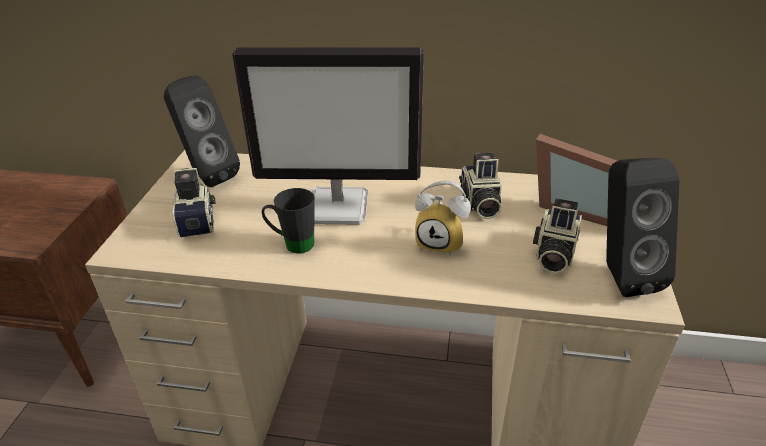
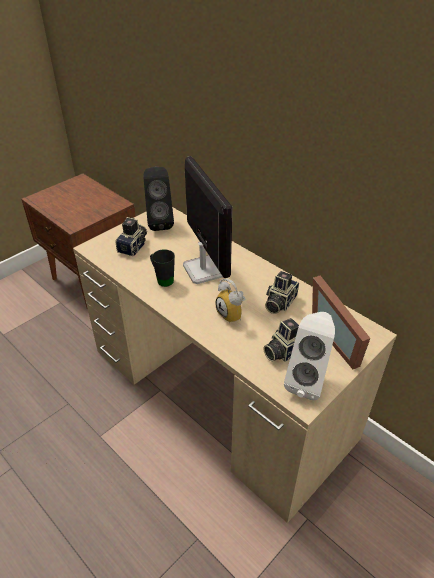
camera: 35 degrees right, 5 degrees up
monitor [232,47,424,224] -> monitor turned 150 degrees counterclockwise [183,156,232,284]
black speaker [606,158,679,297] -> white speaker [284,312,335,400]

